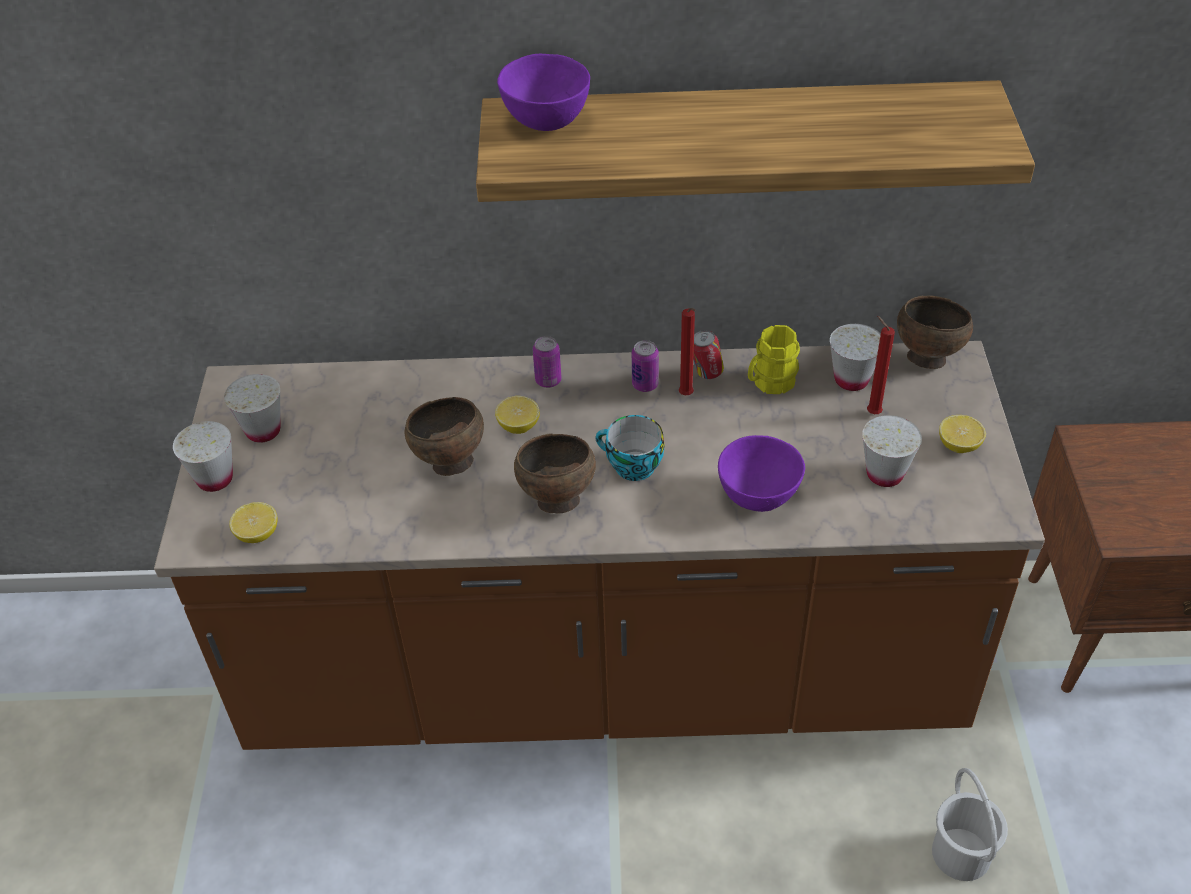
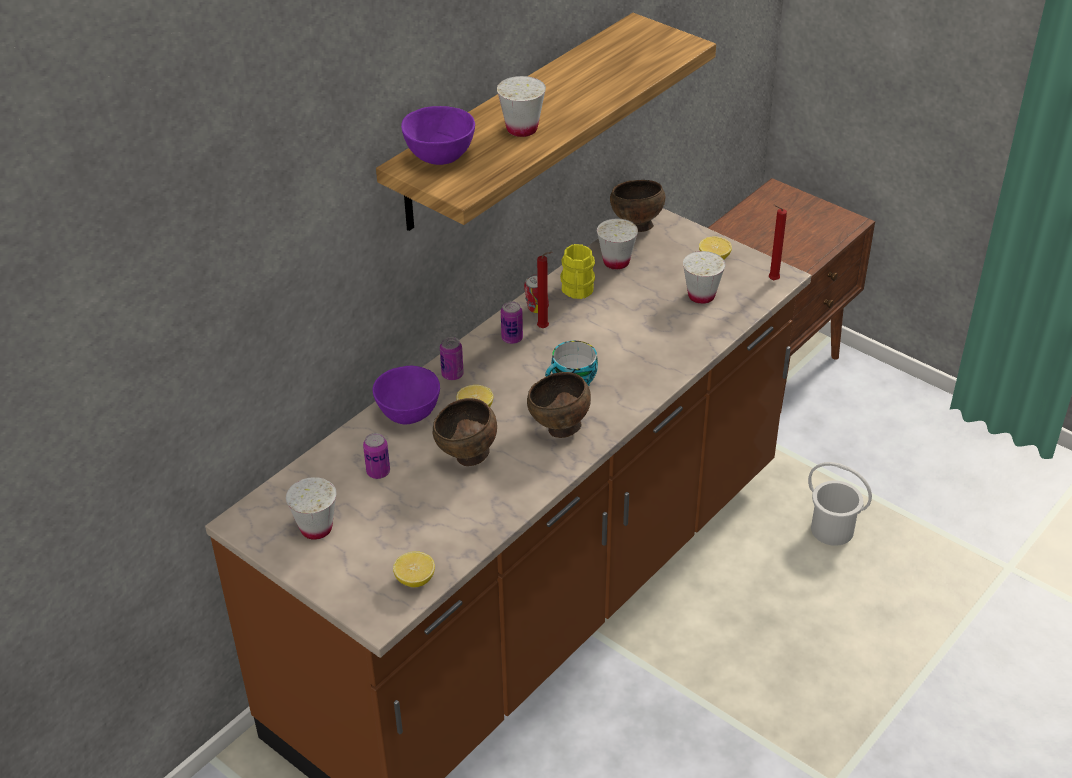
camera: 50 degrees left, 5 degrees down
white cup [173,421,233,492] -> white cup moved to [497,76,546,137]
purple bowl [718,435,805,512] -> purple bowl moved to [373,366,440,424]
red candle [867,316,895,414] -> red candle moved to [769,205,787,280]
none -> can [363,433,390,479]

